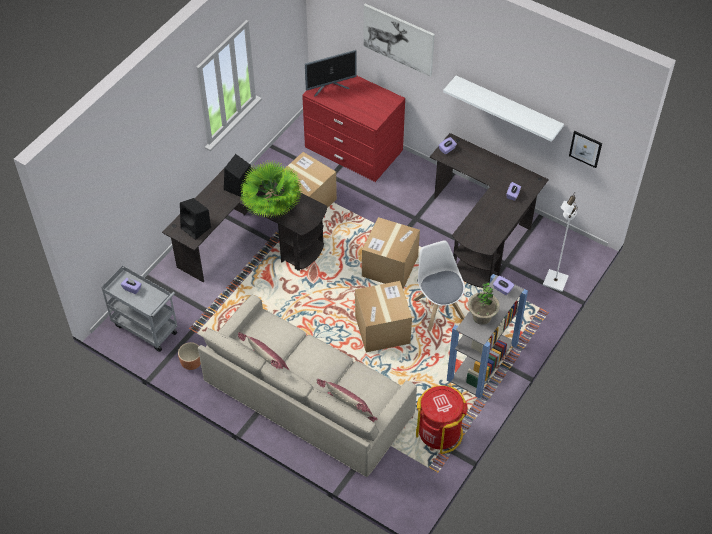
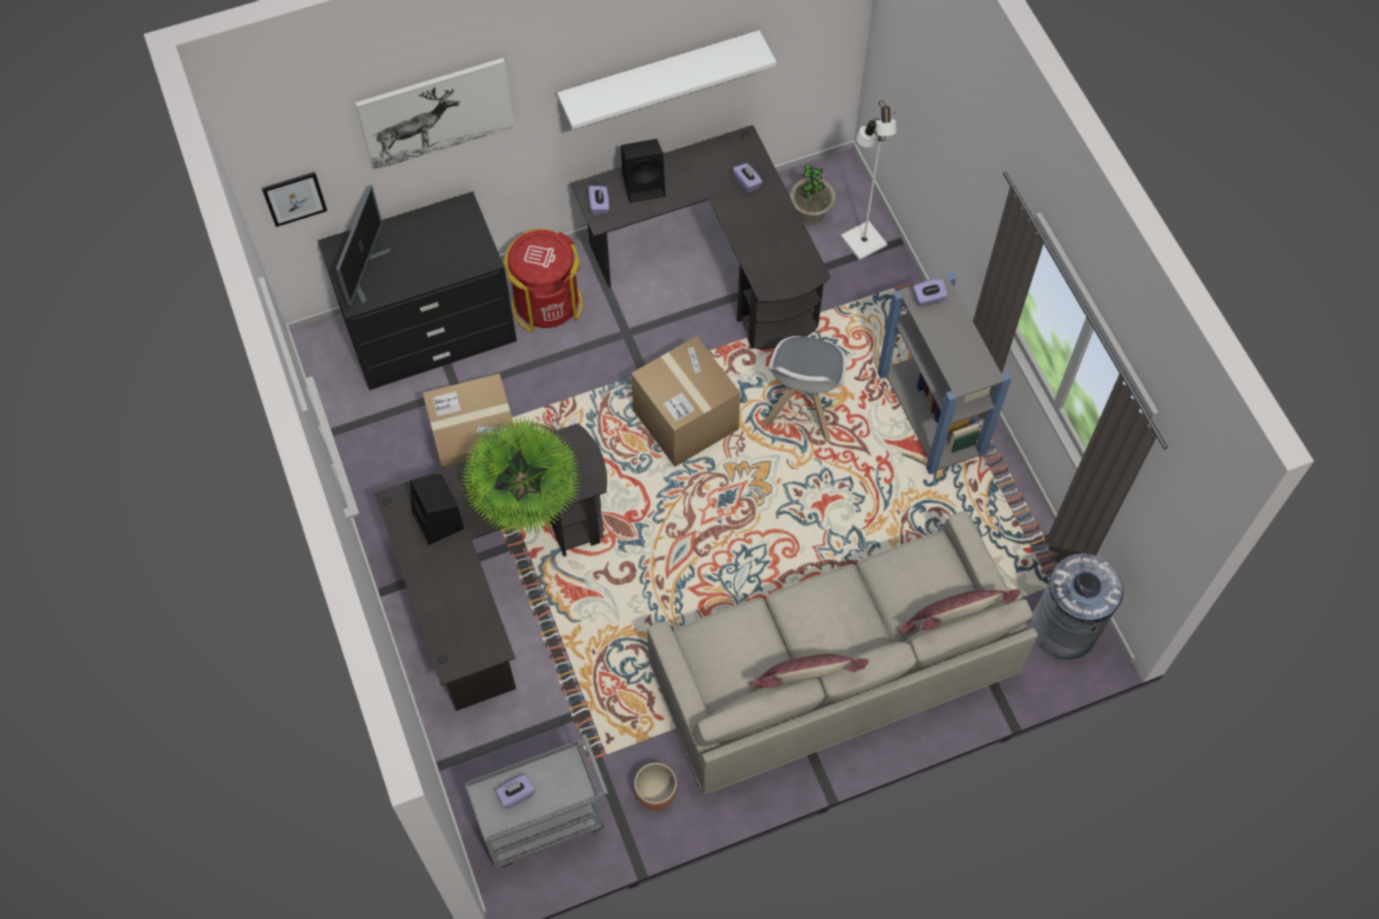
camera: 55 degrees left, 10 degrees up
black speaker [180,198,211,240] -> black speaker moved to [621,139,666,203]
red dresser [302,76,405,182] -> black dresser [317,192,517,390]
cardboard box [355,281,412,352] -> none
chair [413,240,465,331] -> chair turned 90 degrees counterclockwise [763,336,846,441]
red trash can [416,386,468,454] -> red trash can moved to [504,228,583,332]
potted plant [468,282,500,325] -> potted plant moved to [790,164,836,225]
picture [569,131,602,168] -> picture moved to [262,172,327,227]
none -> grey trash can [1030,554,1123,660]

